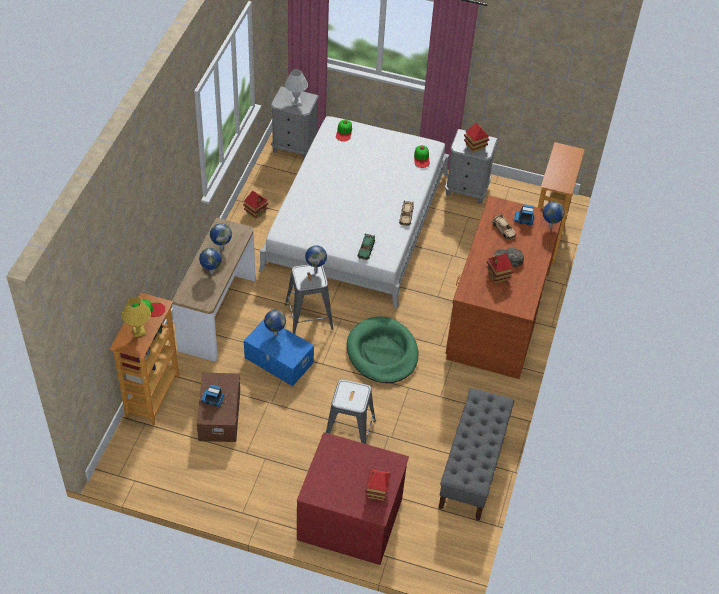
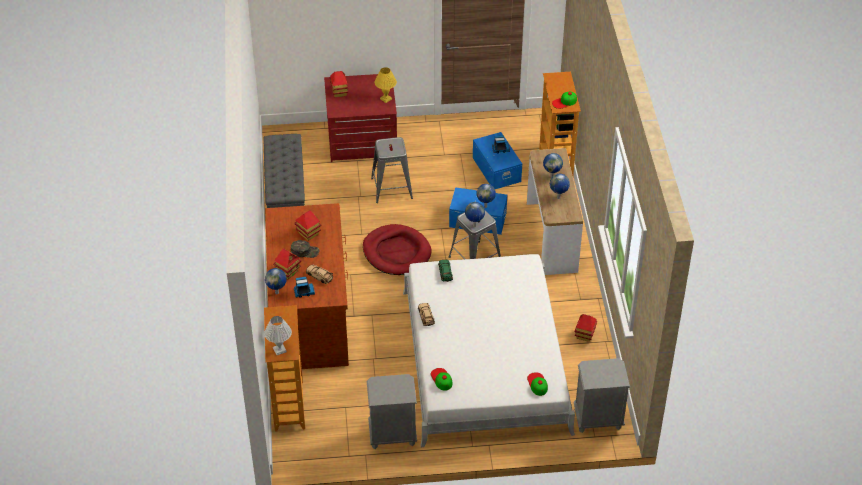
camera: 160 degrees right, 5 degrees down
yellow table lamp [122,297,151,337] -> yellow table lamp moved to [374,67,397,103]
brown storage box [197,373,240,442] -> blue storage box [473,132,522,189]
white table lamp [285,69,308,105] -> white table lamp moved to [264,316,292,355]
green dog bed [347,317,419,383] -> red dog bed [363,224,431,275]
toy house [464,123,490,153] -> toy house moved to [273,249,301,279]

